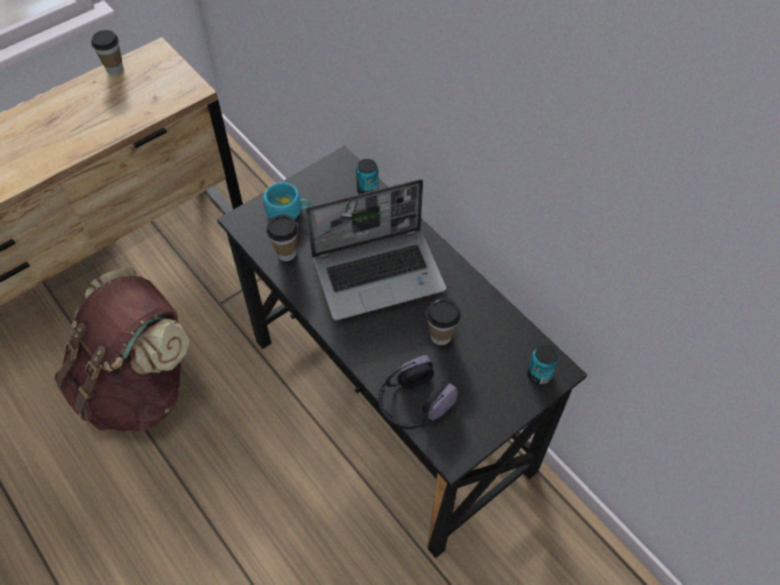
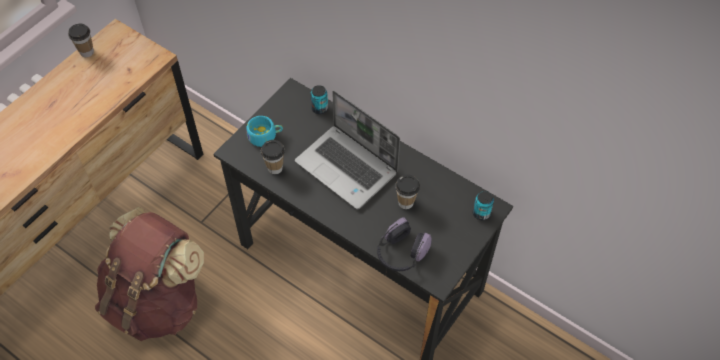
camera: 15 degrees left, 0 degrees up
laptop [306,179,446,321] -> laptop turned 75 degrees clockwise [295,90,400,209]

